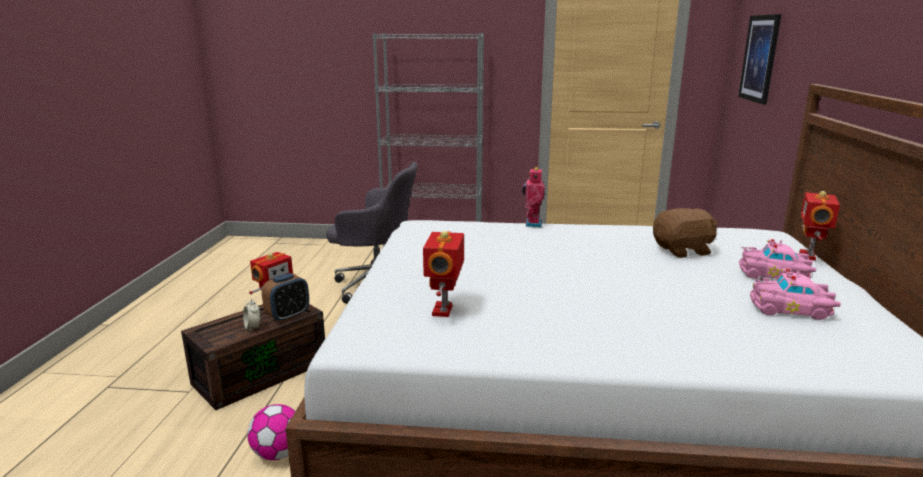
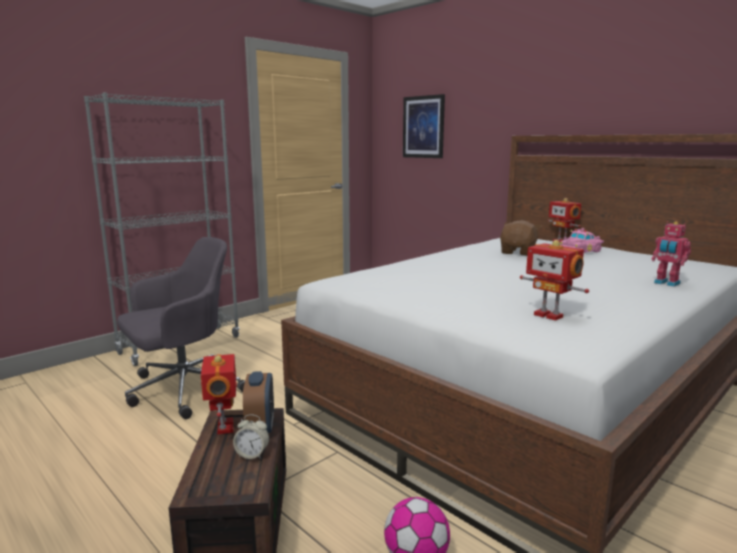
camera: 50 degrees left, 5 degrees down
toy robot [522,167,545,227] -> toy robot moved to [652,221,691,287]
pink toy car [750,269,841,320] -> none

